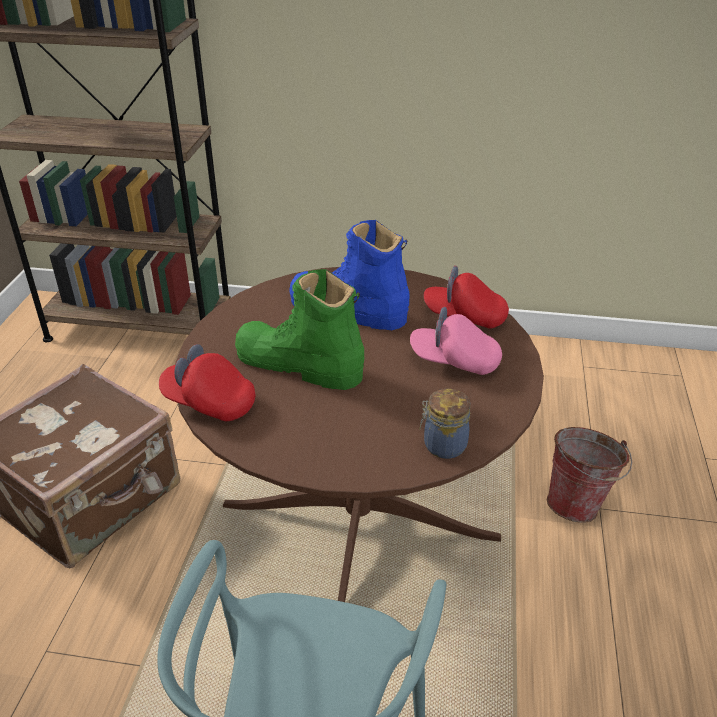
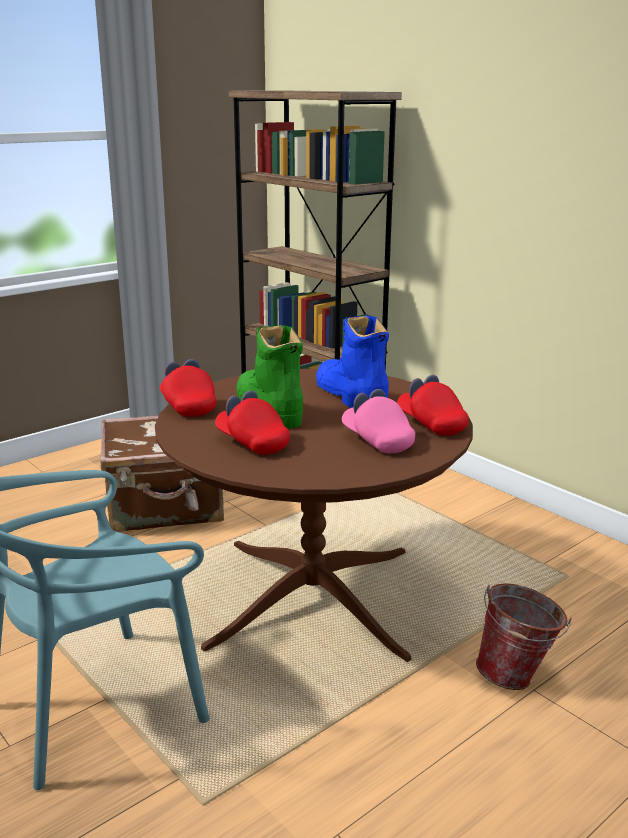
camera: 40 degrees right, 15 degrees down
jar [420,389,471,459] -> none
none -> red cap [215,390,290,455]

